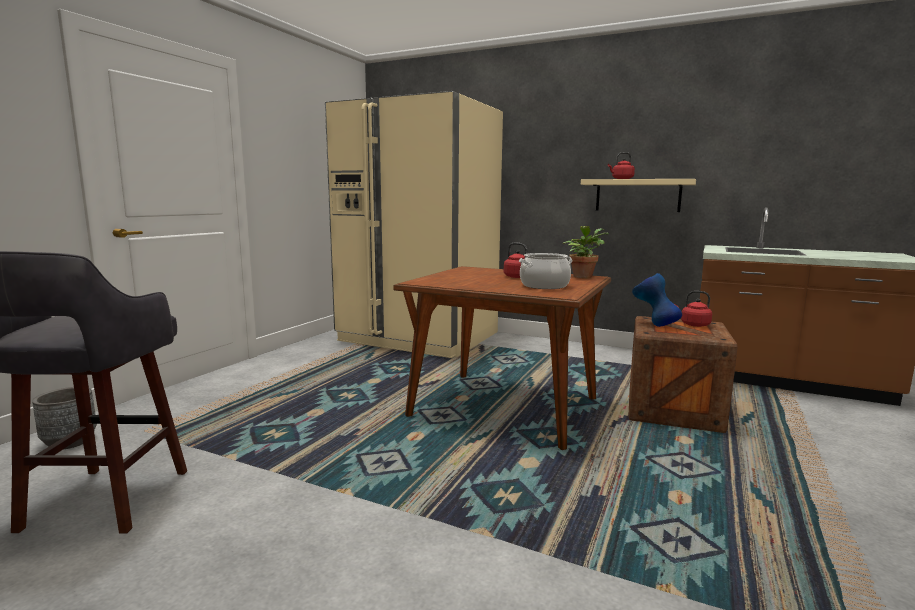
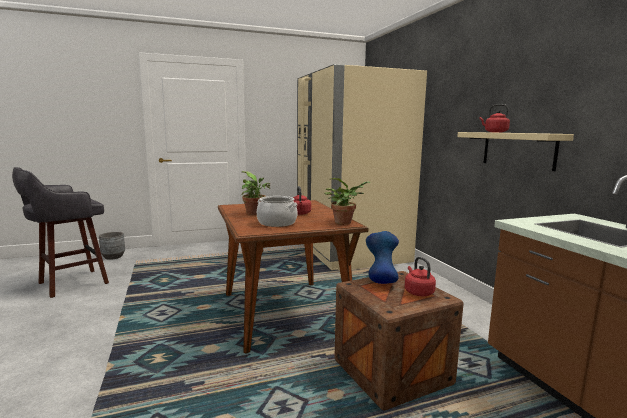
camera: 45 degrees right, 0 degrees up
none -> potted plant [241,171,270,215]

